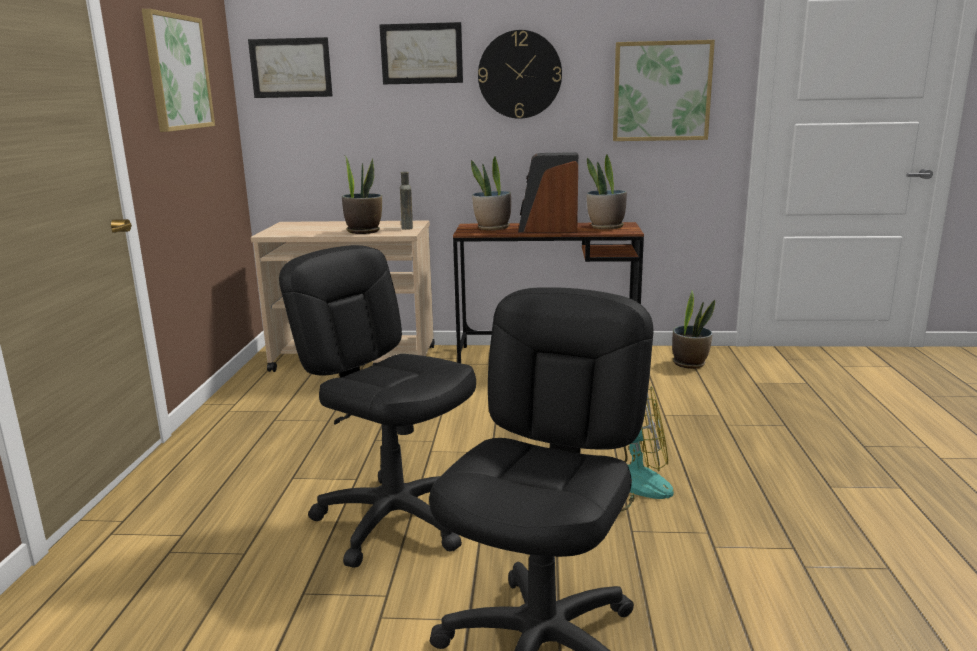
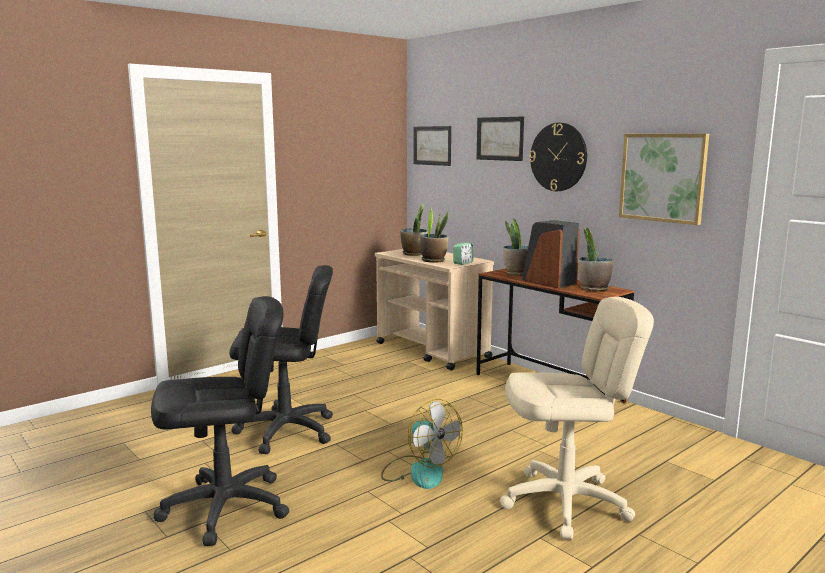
camera: 45 degrees right, 5 degrees down
picture [142,9,215,132] -> none
black office chair [279,245,476,568] -> black office chair turned 90 degrees clockwise [229,265,333,454]
brown bottle [400,172,413,230] -> alarm clock [453,243,473,265]
potted plant [672,291,715,369] -> potted plant moved to [400,203,428,256]
none -> beige office chair [500,297,654,540]

